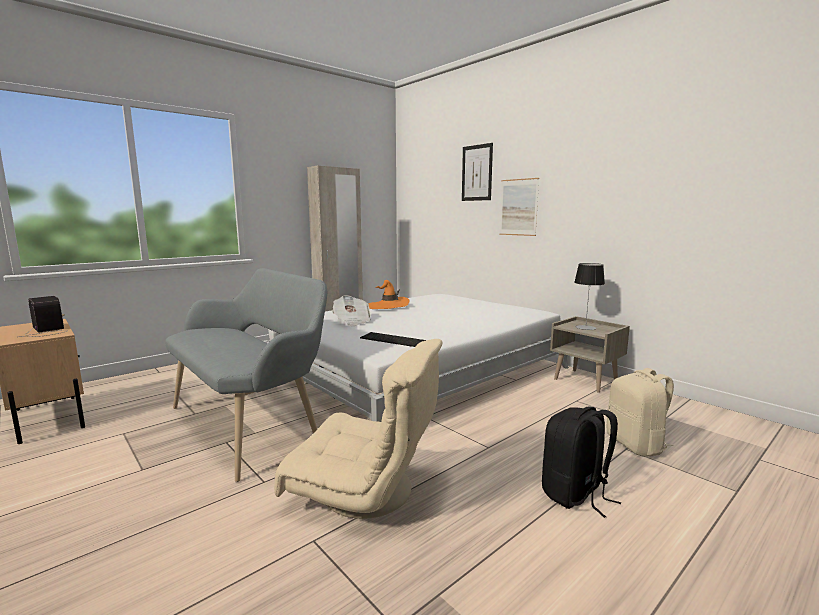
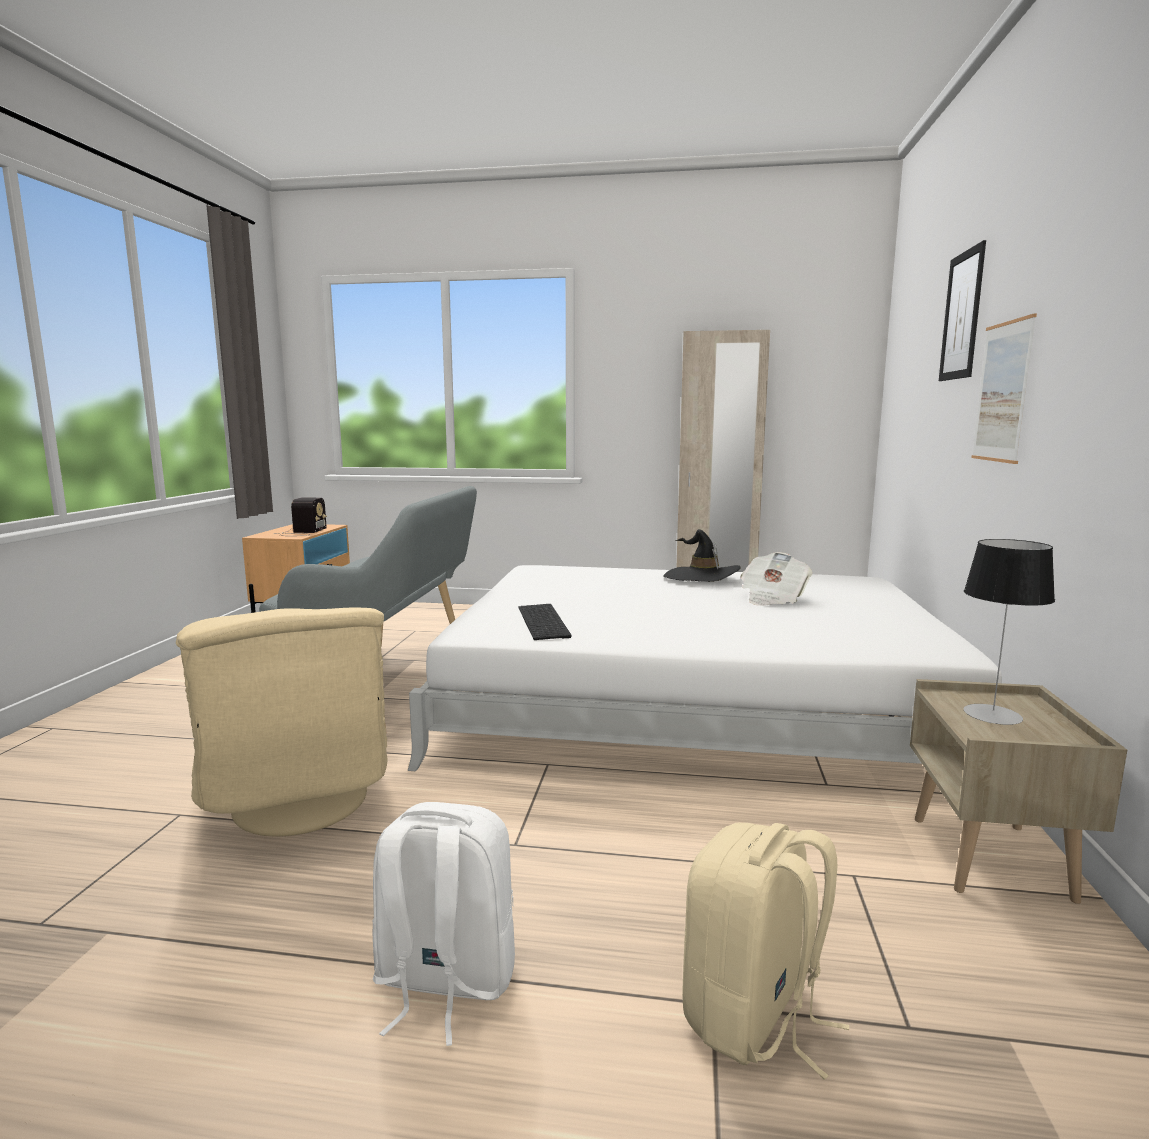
camera: 50 degrees right, 0 degrees up
newspaper [332,295,371,326] -> newspaper moved to [740,552,812,606]
orange hat [369,280,409,309] -> black hat [663,529,741,582]
black backpack [542,406,621,518] -> white backpack [372,802,515,1046]

